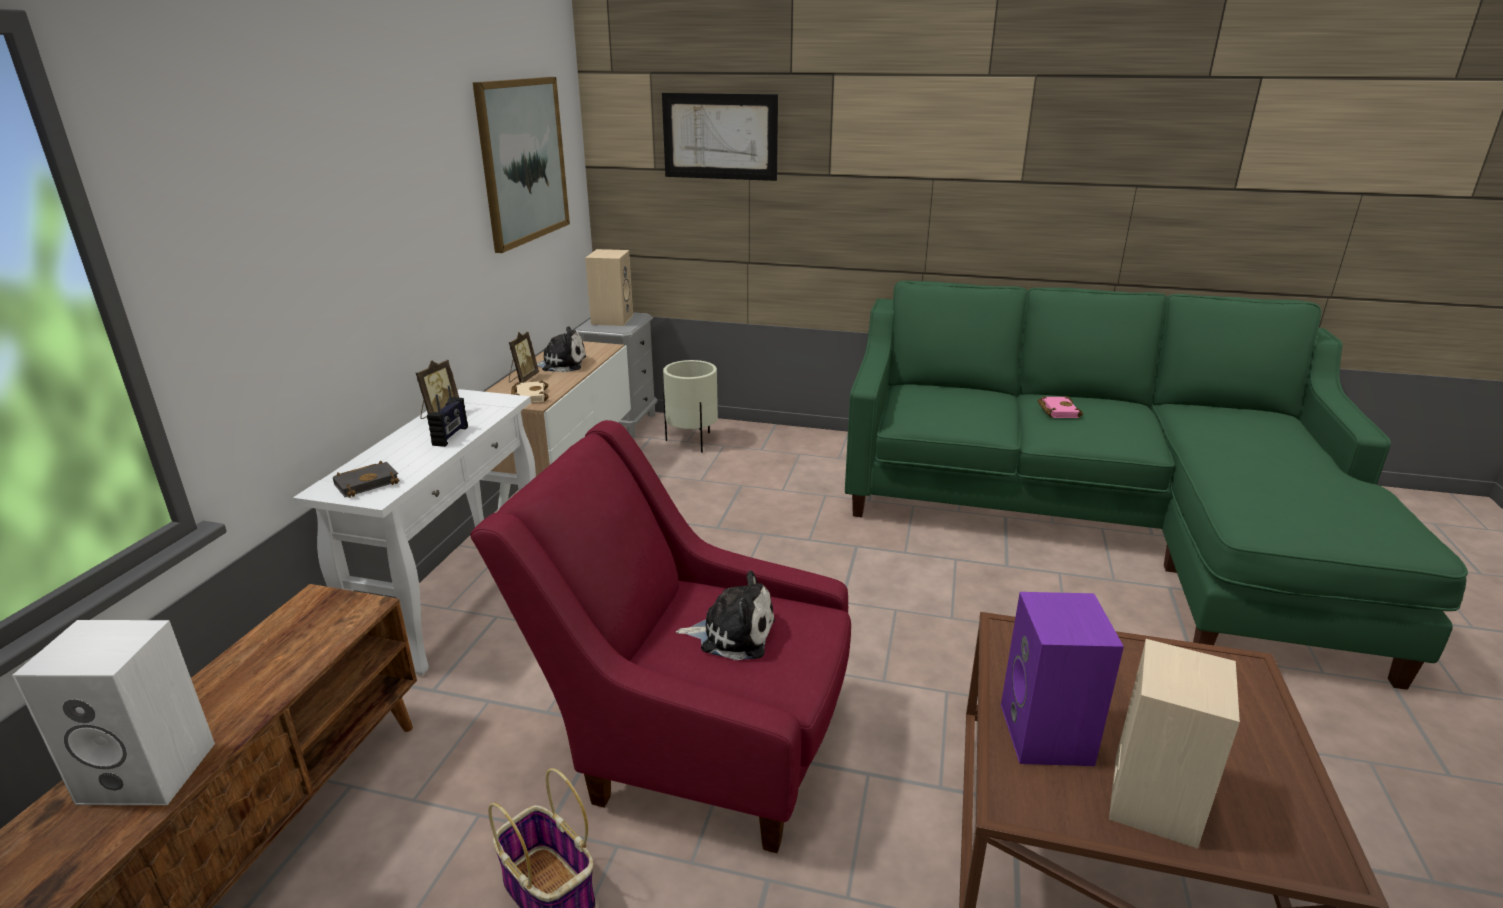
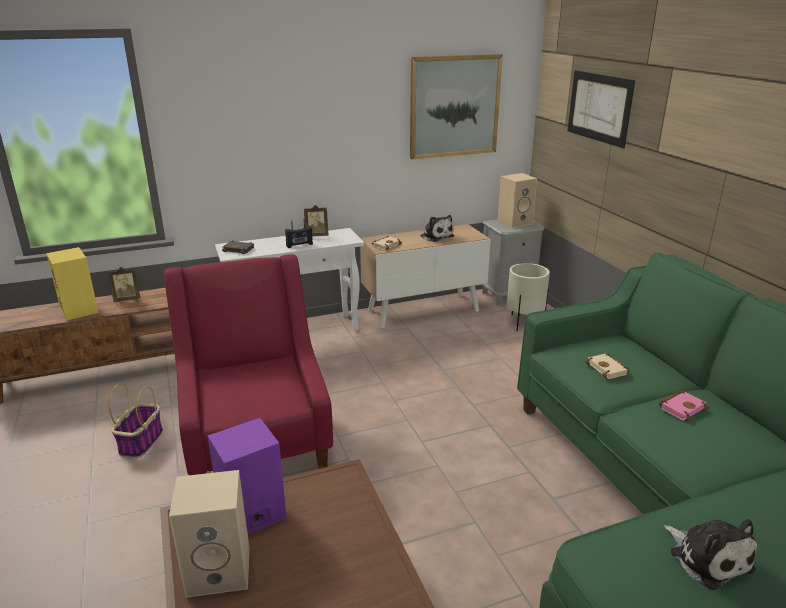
camera: 55 degrees right, 0 degrees up
white speaker [12,620,215,805] -> yellow speaker [46,247,99,321]
picture frame [509,332,539,383] -> picture frame moved to [108,267,140,302]
plush toy [676,571,775,660] -> plush toy moved to [664,519,757,590]
none -> beige book [585,354,630,379]

